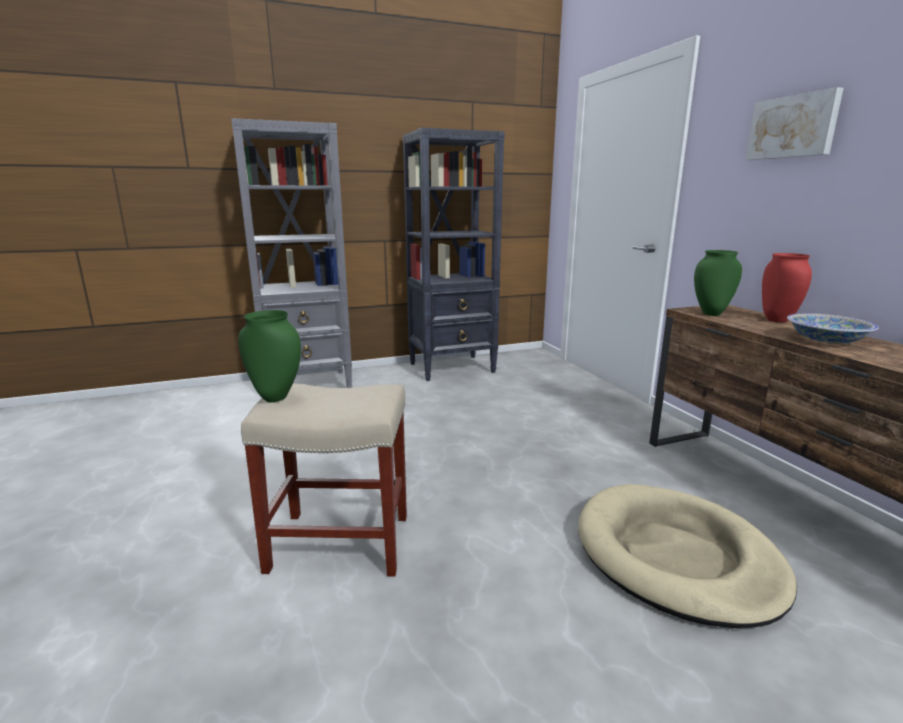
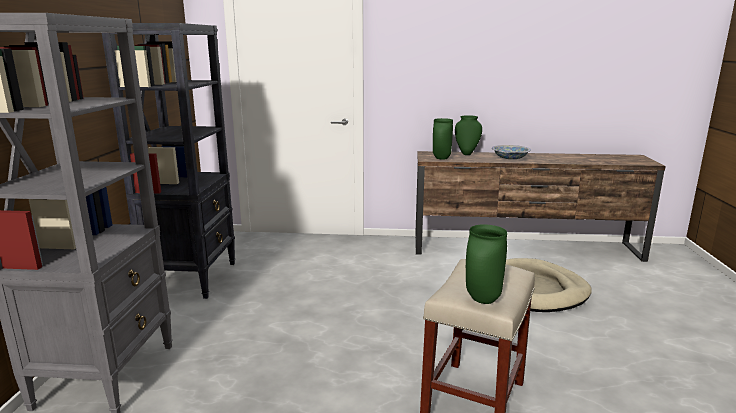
camera: 65 degrees left, 0 degrees up
picture [746,87,844,160] -> none
red vase [762,253,812,322] -> green vase [455,115,482,155]

